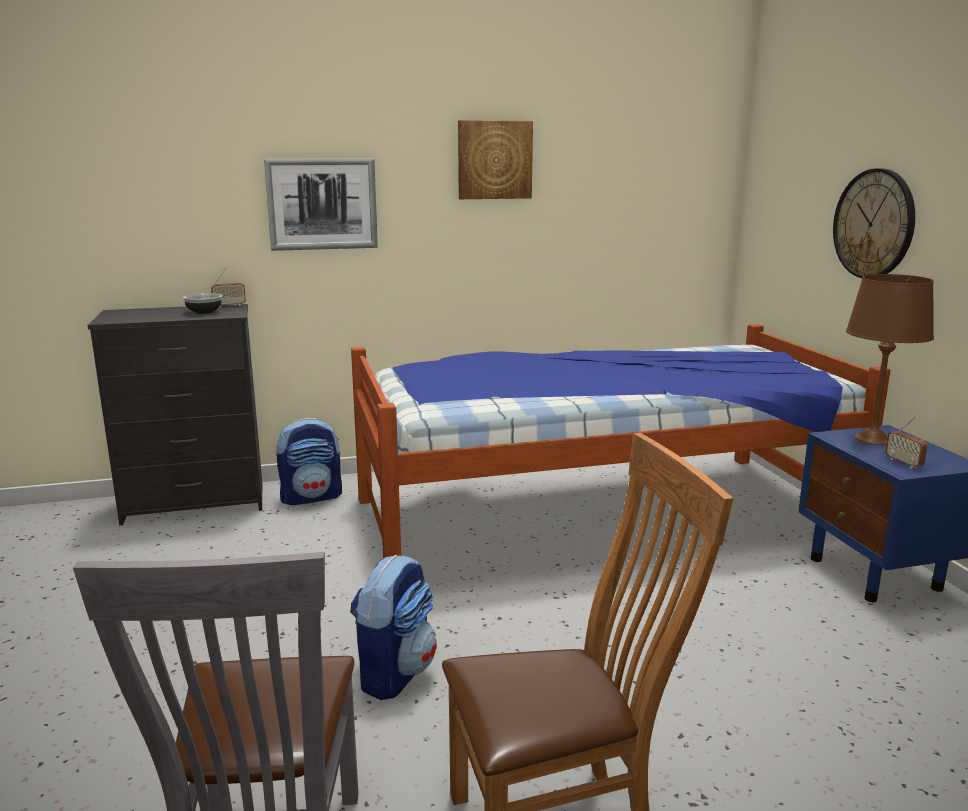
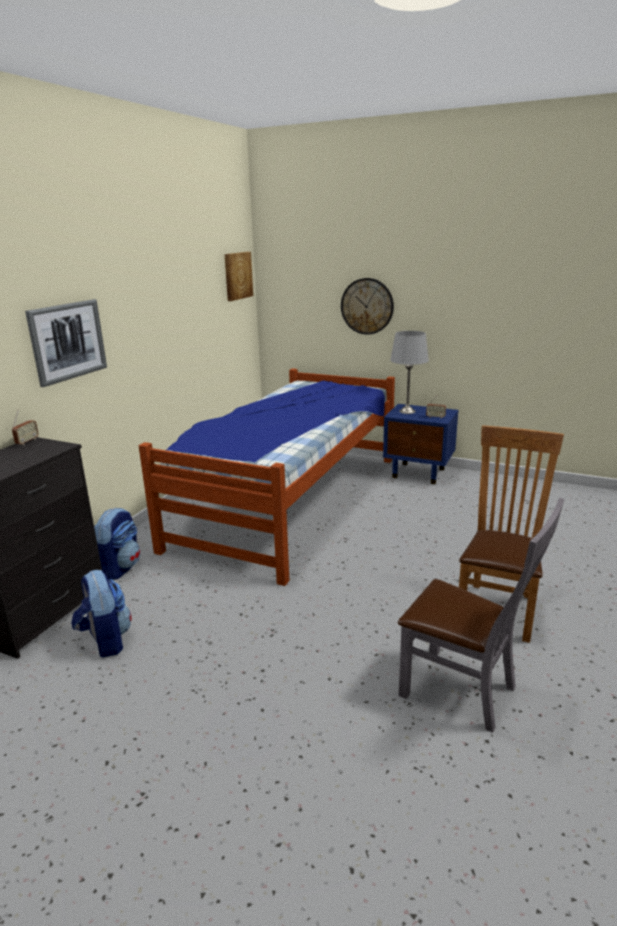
camera: 50 degrees left, 5 degrees up
bowl [183,293,223,314] -> none
backpack [350,554,437,700] -> backpack moved to [71,570,132,657]
picture [458,120,533,199] -> picture moved to [224,252,253,301]
brown table lamp [846,274,934,445] -> grey table lamp [390,331,429,414]

